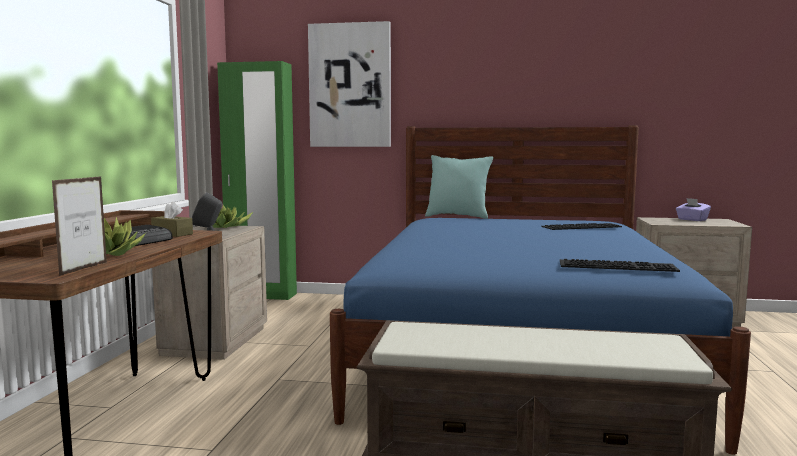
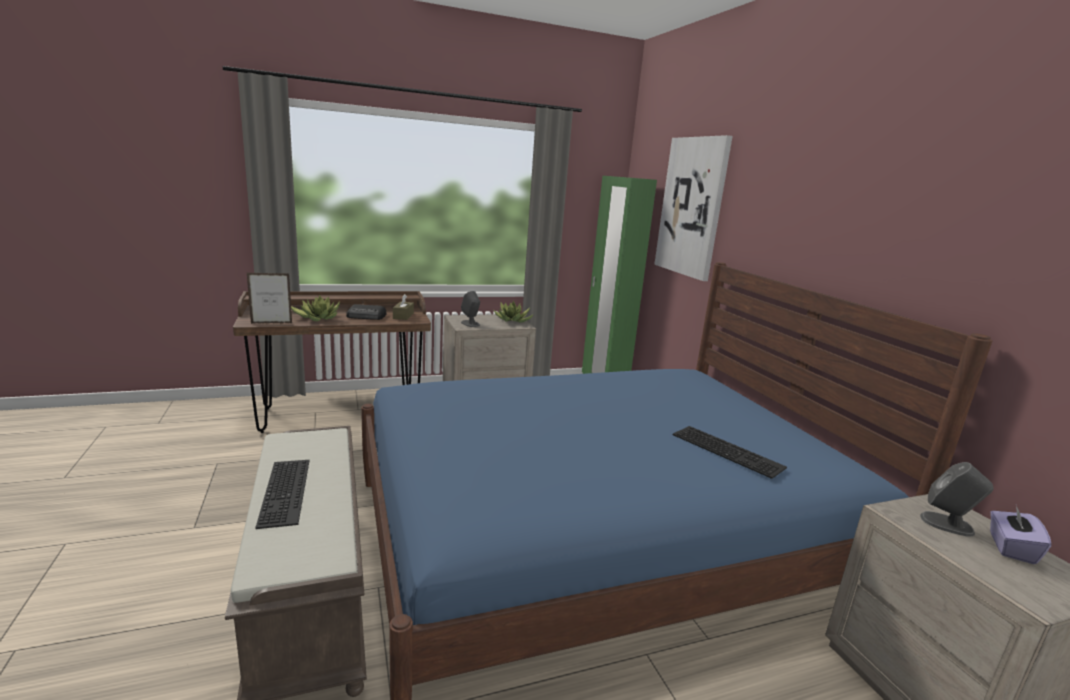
camera: 60 degrees right, 10 degrees up
turquoise pillow [425,155,494,219] -> none
keyboard [560,259,680,272] -> keyboard moved to [255,460,309,529]
none -> grey speaker [920,462,994,537]

